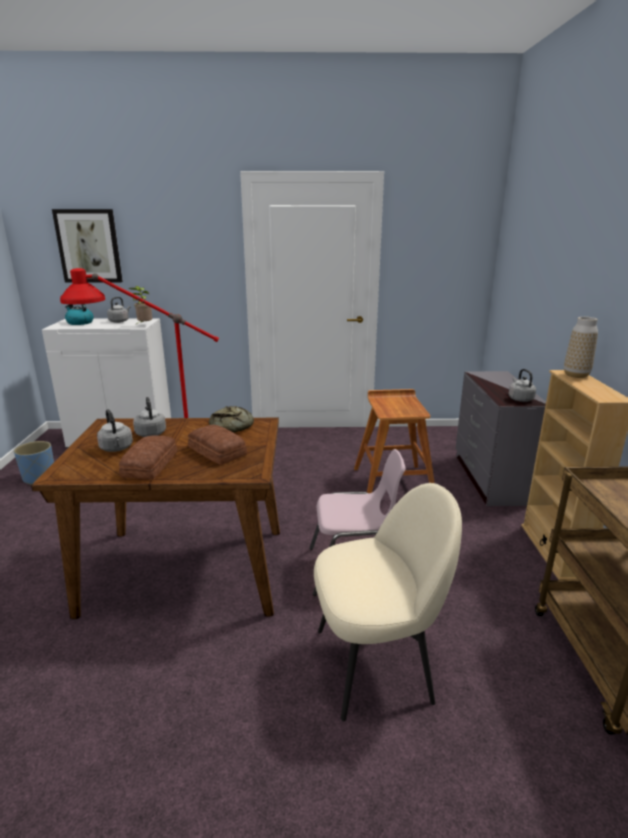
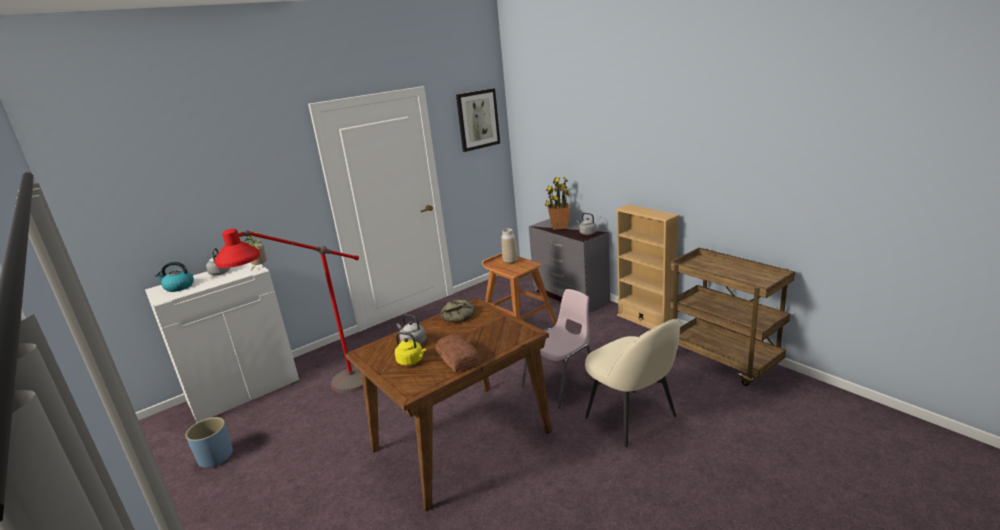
camera: 35 degrees left, 0 degrees up
picture [52,209,123,283] -> picture moved to [456,88,500,152]
grey kettle [97,409,133,452] -> yellow kettle [395,332,426,366]
bread [188,425,247,465] -> none
beige chair [314,483,462,721] -> beige chair turned 105 degrees clockwise [585,319,680,447]
vase [564,317,598,378] -> vase moved to [501,229,518,264]
none -> potted plant [545,177,570,230]

